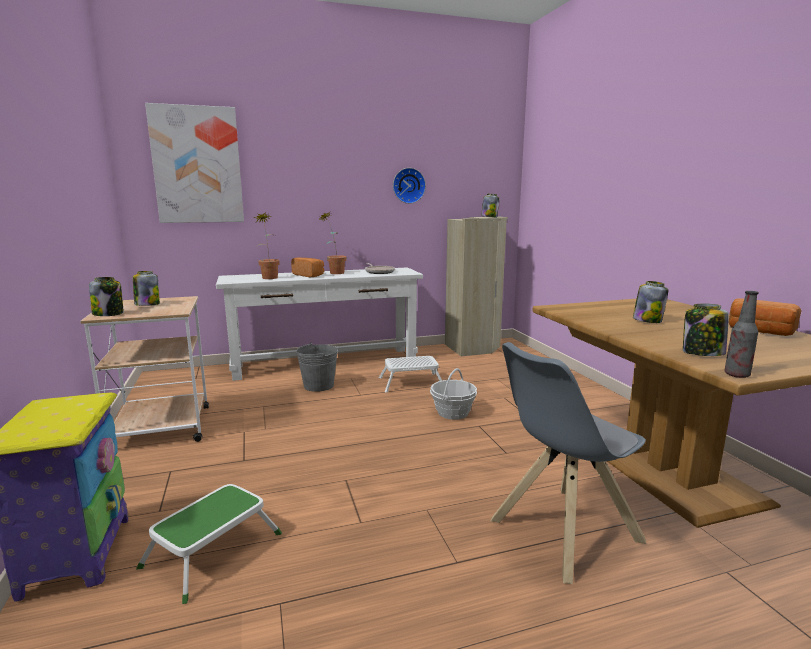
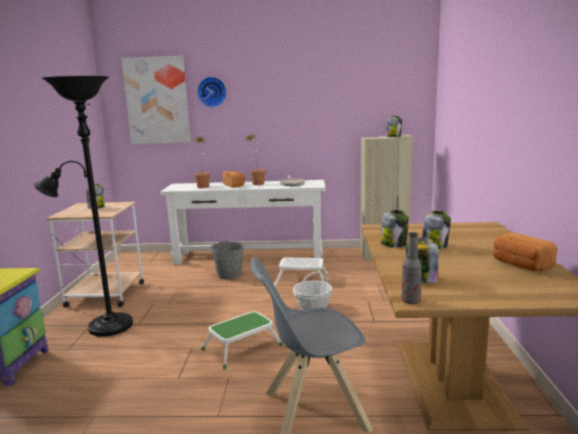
camera: 20 degrees right, 0 degrees up
jar [89,277,124,316] -> jar moved to [380,210,409,247]
green step ladder [136,484,282,604] -> green step ladder moved to [201,311,283,369]
wall clock [393,168,426,204] -> wall clock moved to [197,77,227,108]
none -> black floor lamp [34,76,133,337]

